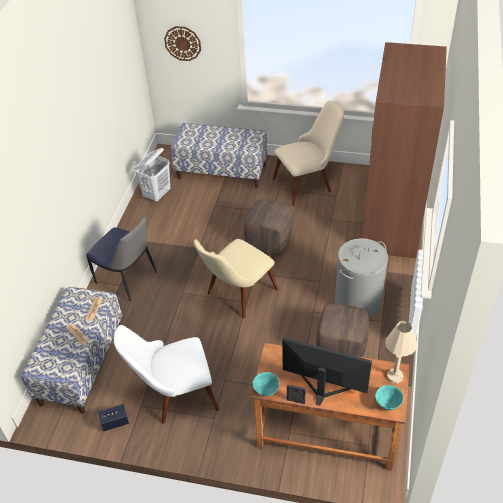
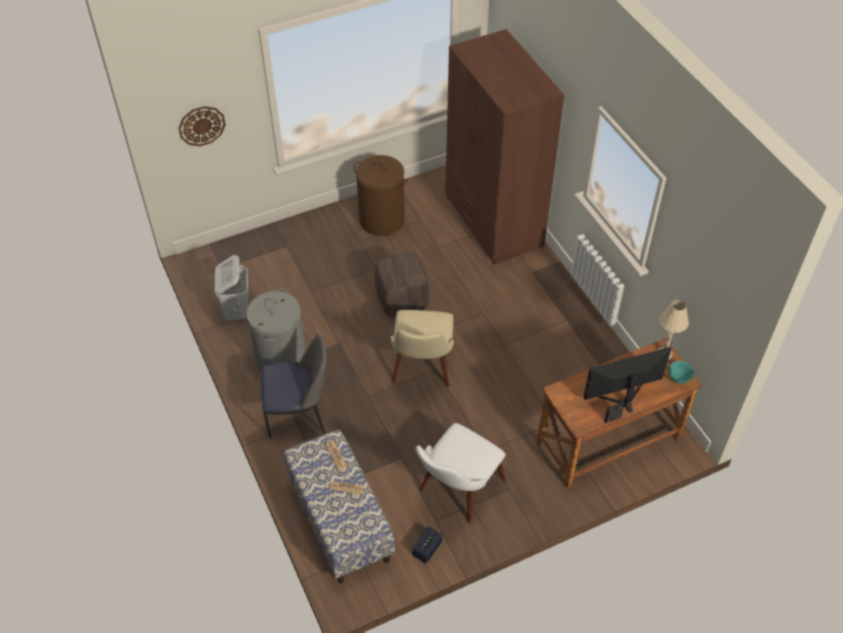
camera: 40 degrees left, 5 degrees up
bench [171,123,267,188] -> none
turquoise bowl [253,372,279,396] -> none
beige chair [272,101,344,206] -> brown laundry basket [354,155,408,236]
brown ottoman [316,304,369,358] -> none
grey laundry basket [335,238,388,317] -> grey laundry basket moved to [246,289,306,371]

